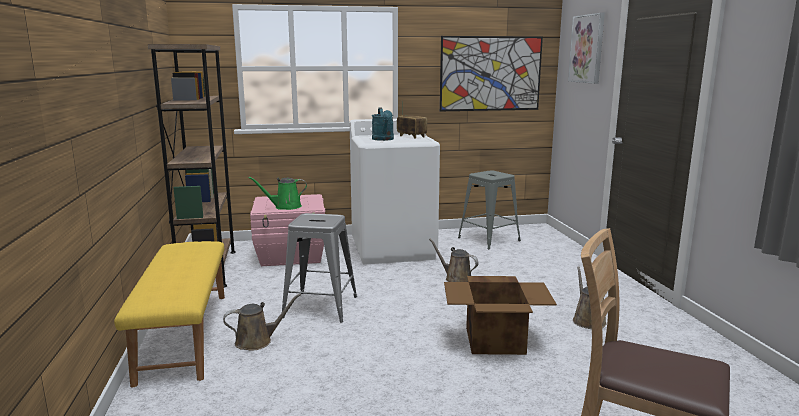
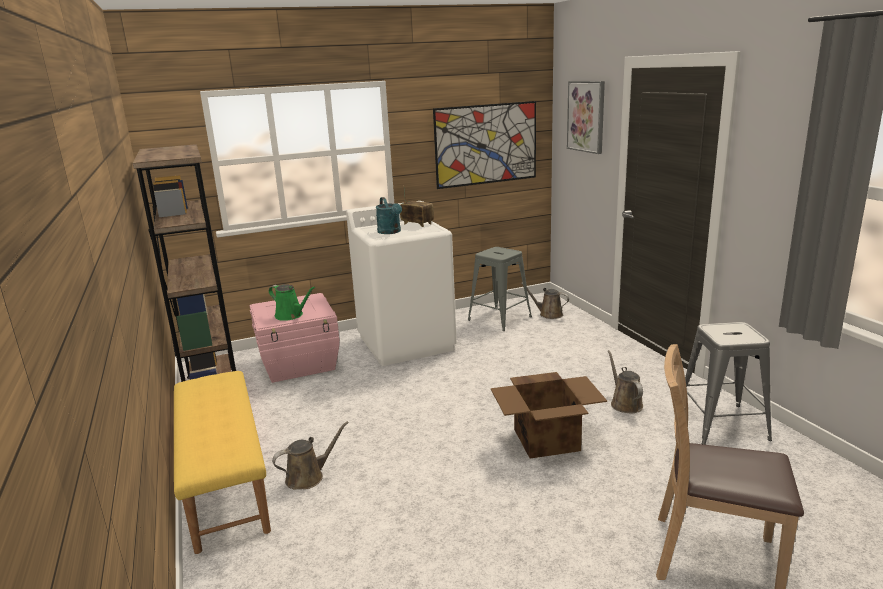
camera: 10 degrees left, 5 degrees up
green watering can [249,177,307,210] -> green watering can turned 120 degrees counterclockwise [269,284,315,321]
grey stool [282,213,357,323] -> grey stool moved to [685,322,772,445]
brown watering can [429,239,479,282] -> brown watering can moved to [521,283,569,319]

